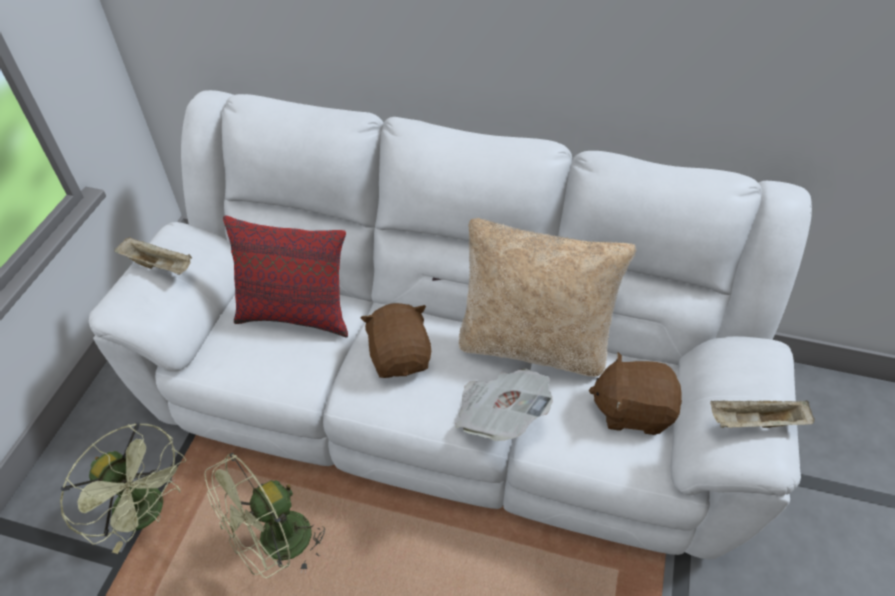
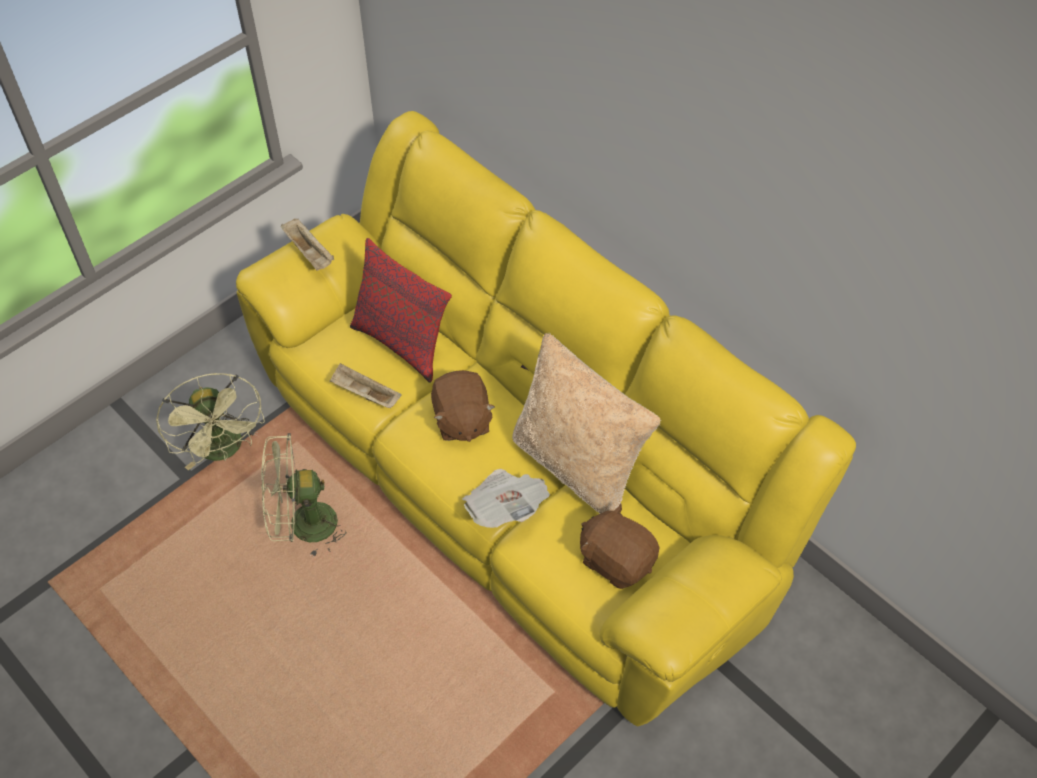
camera: 30 degrees right, 5 degrees up
white sofa [89,90,812,559] -> yellow sofa [236,111,856,726]
brown plush toy [361,303,431,378] -> brown plush toy turned 150 degrees clockwise [431,370,495,442]
beige tray [710,400,815,428] -> beige tray moved to [330,363,402,408]

